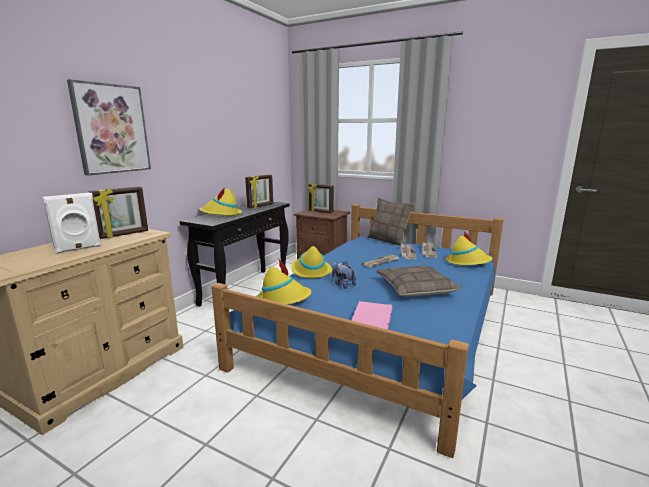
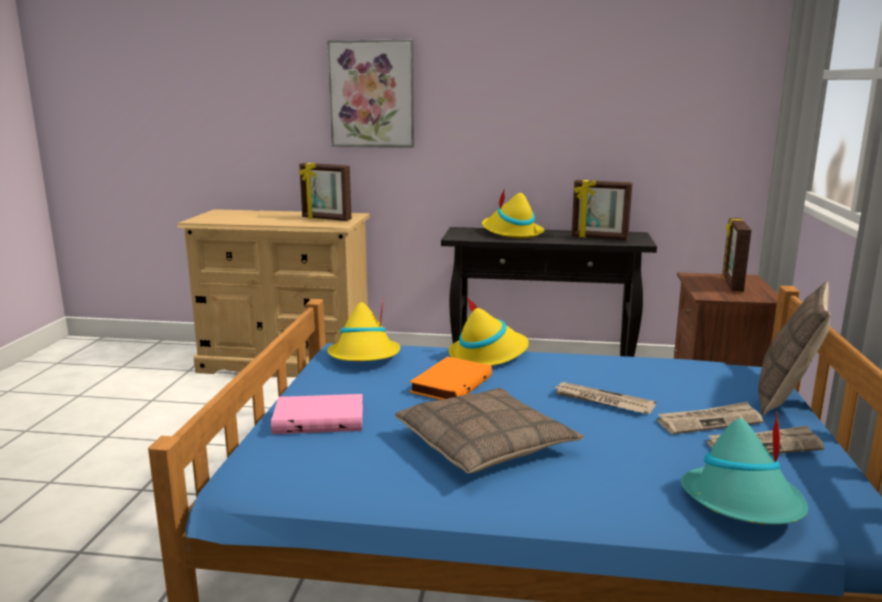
camera: 70 degrees right, 0 degrees up
white speaker [43,193,102,254] -> none
plush toy [332,261,357,289] -> orange book [409,356,492,400]
yellow hat [446,231,493,265] -> turquoise hat [681,411,808,525]

